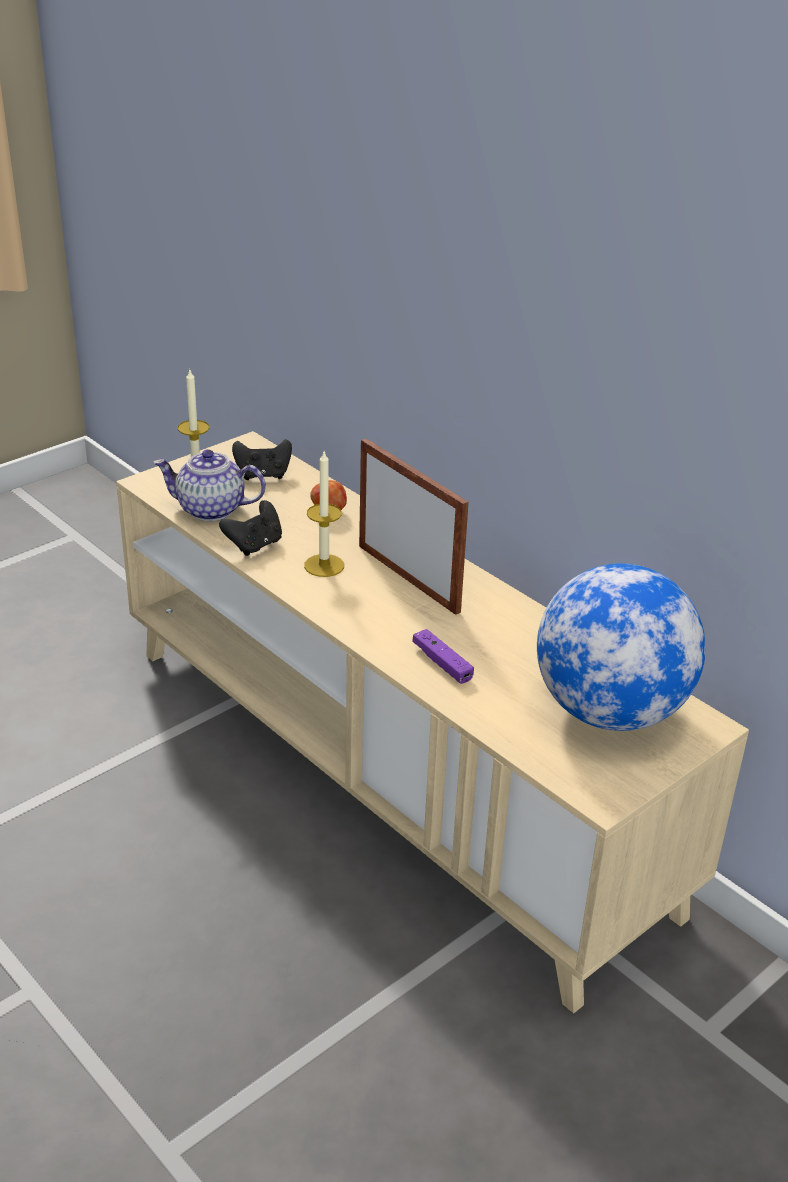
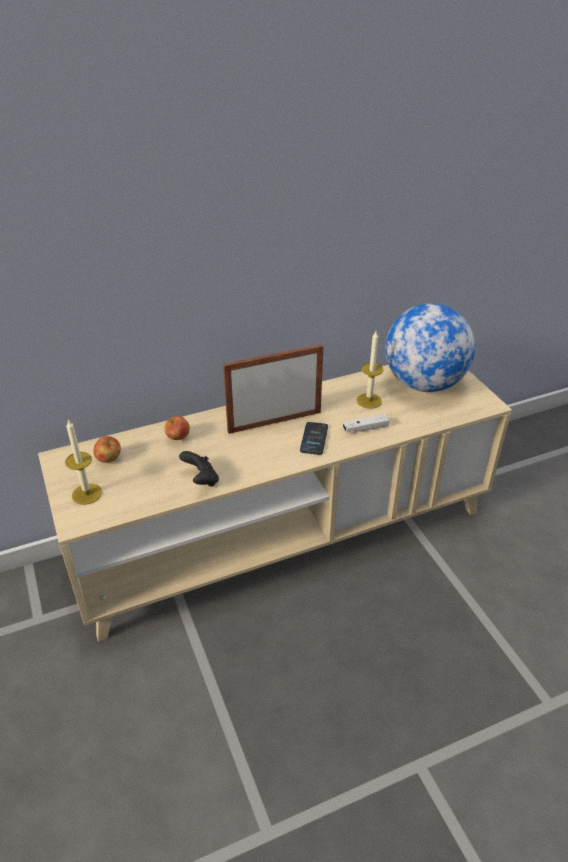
camera: 70 degrees left, 5 degrees up
teapot [153,449,266,521] -> none
black game controller [232,439,292,480] -> apple [93,436,121,462]
candle [304,452,344,577] -> candle moved to [357,331,383,409]
purple game controller [412,629,474,684] -> white game controller [343,414,390,433]
none -> phone [300,422,328,455]

